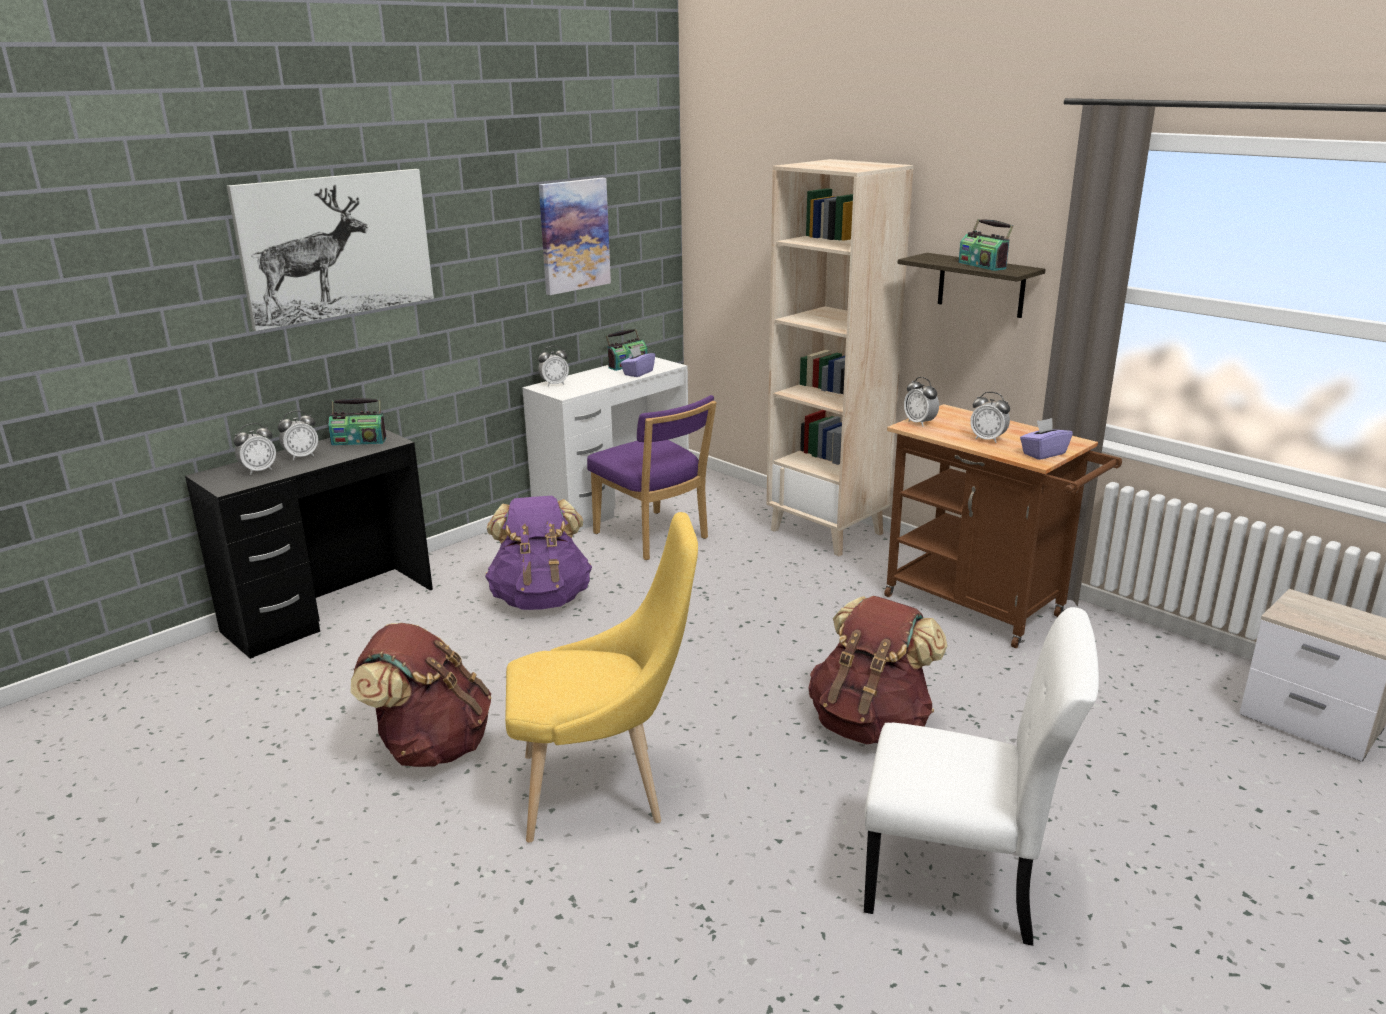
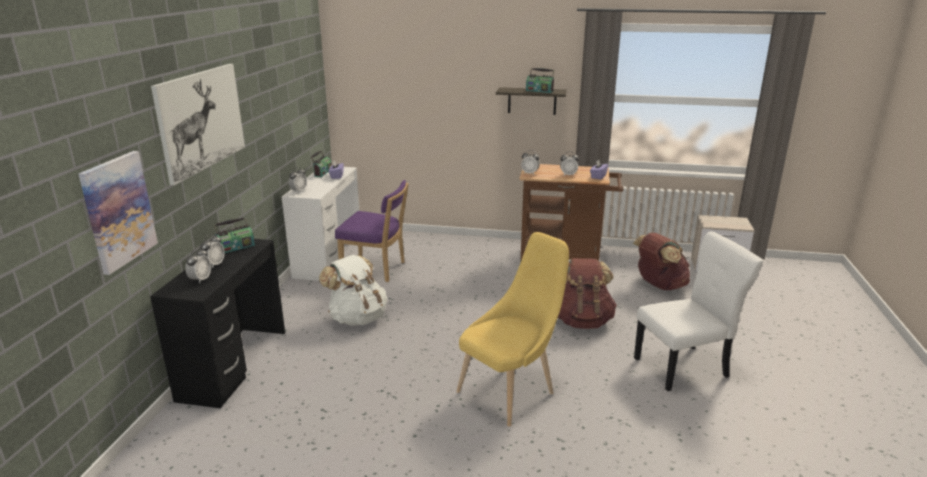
camera: 35 degrees left, 0 degrees up
brown backpack [350,623,492,767] -> brown backpack moved to [633,233,690,290]
purple backpack [485,496,592,610] -> white backpack [319,255,387,326]
picture [539,178,611,295] -> picture moved to [79,151,158,275]
beige bookcase [766,159,914,556] -> none

